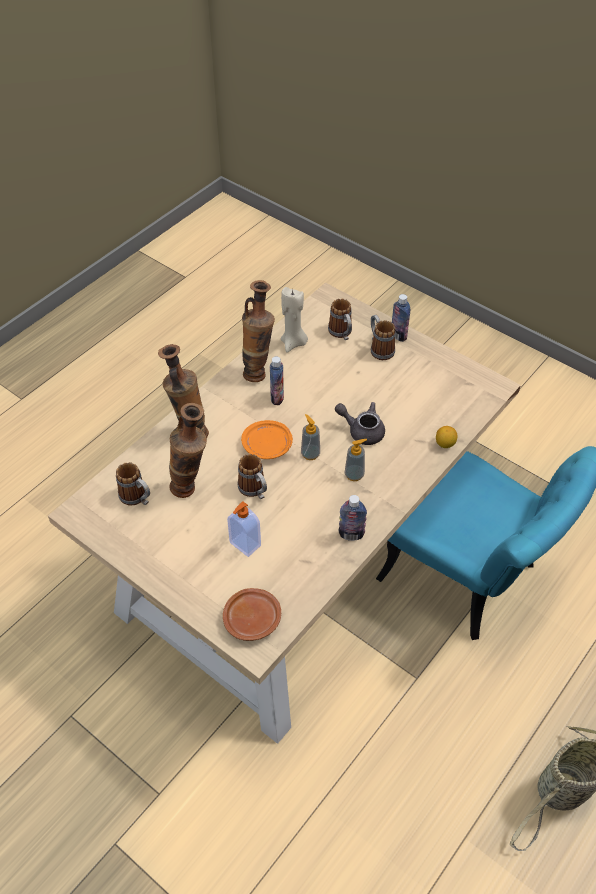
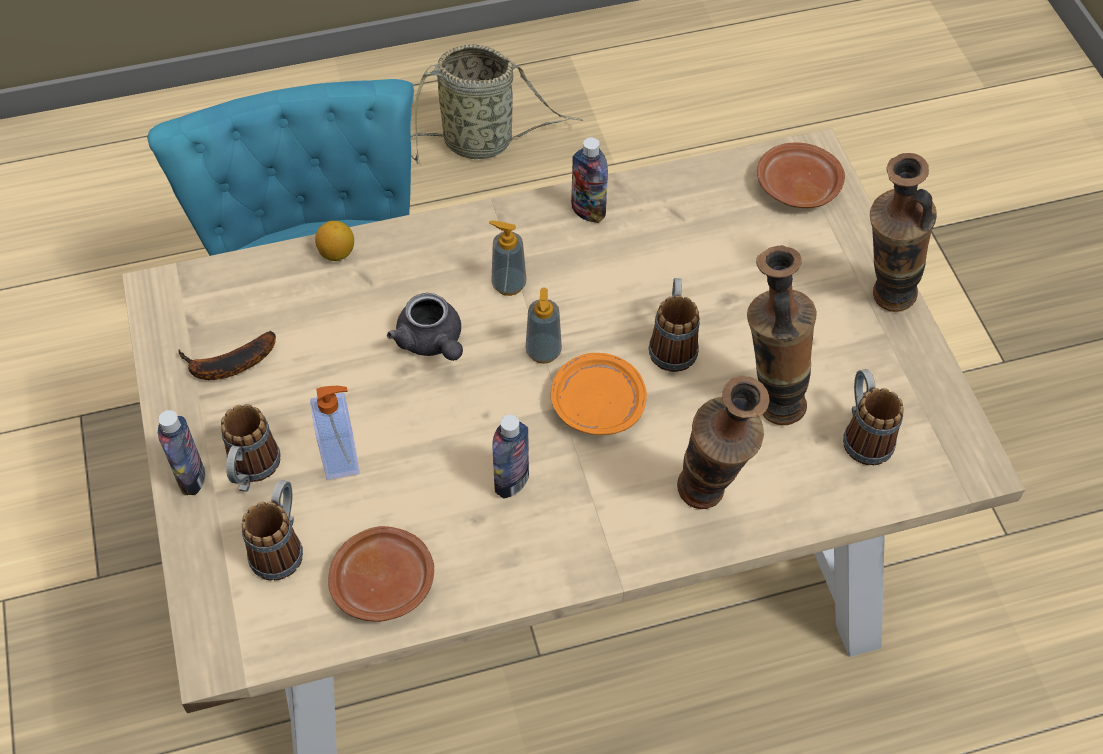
camera: 145 degrees left, 5 degrees up
soap dispenser [227,501,261,557] -> soap dispenser moved to [310,386,360,480]
vase [242,280,275,382] -> vase moved to [870,153,937,312]
beige candle [281,287,308,353] -> brown plate [328,526,434,622]
none -> banana [178,331,276,380]

